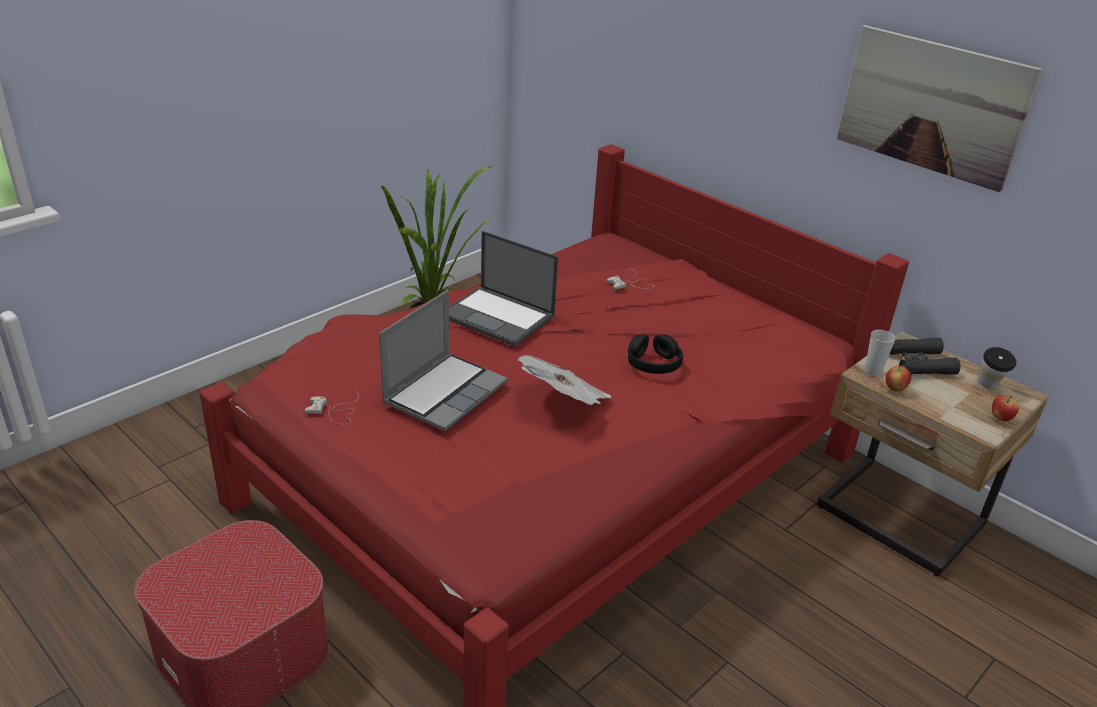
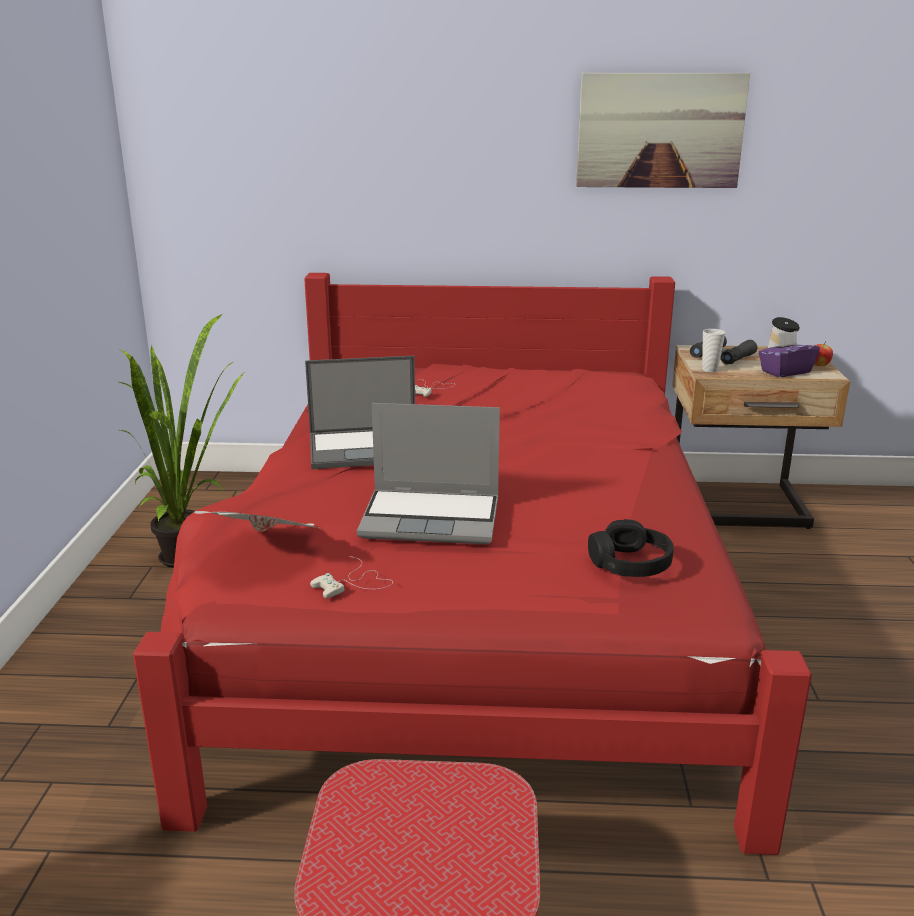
camera: 40 degrees left, 10 degrees down
laptop [379,290,508,431] -> laptop turned 105 degrees clockwise [357,403,500,544]
newspaper [518,355,611,405] -> newspaper moved to [195,511,318,532]
black headphones [628,334,683,374] -> black headphones moved to [588,519,674,577]
apple [886,365,911,392] -> none
none -> purple tissue box [758,331,820,377]

